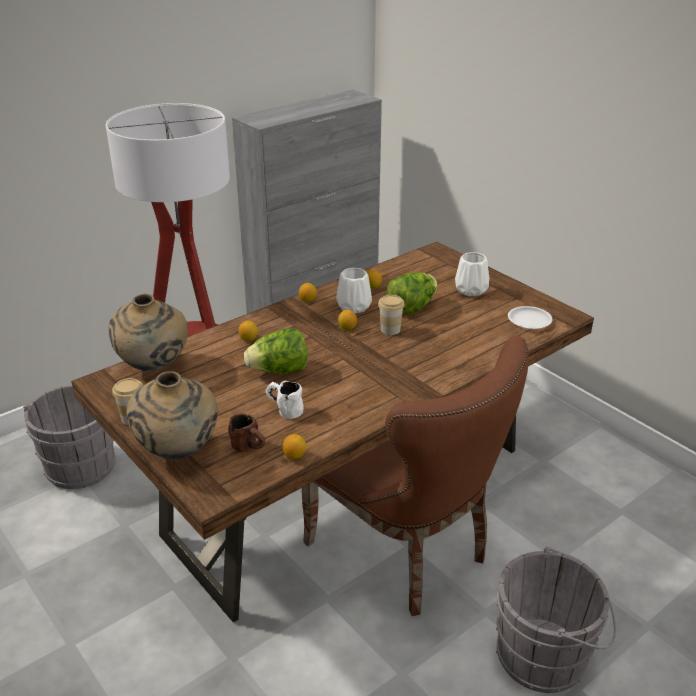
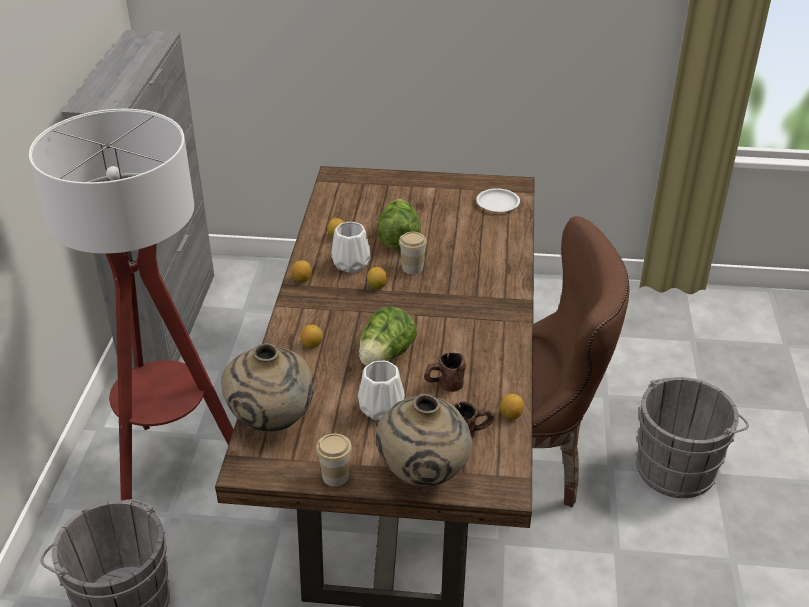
camera: 45 degrees left, 5 degrees up
white mug [266,381,304,419] -> brown mug [424,353,466,392]
white vase [455,252,489,296] -> white vase moved to [358,361,405,420]

